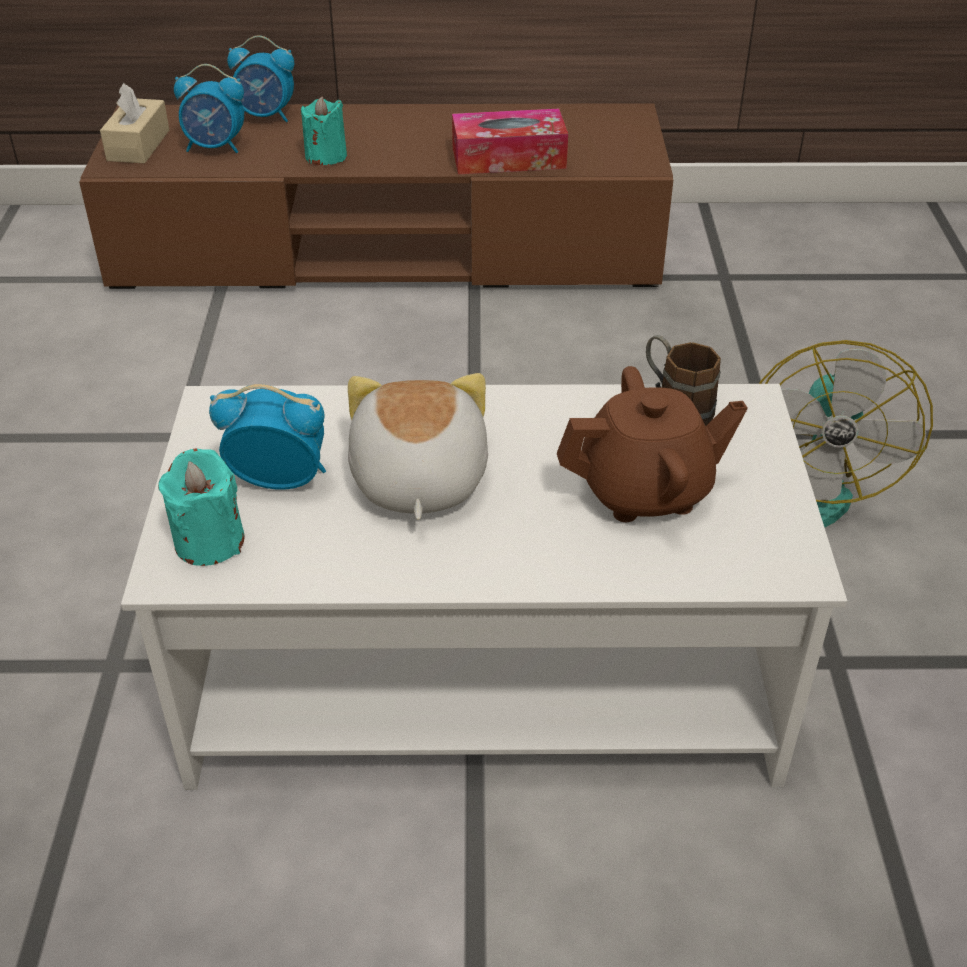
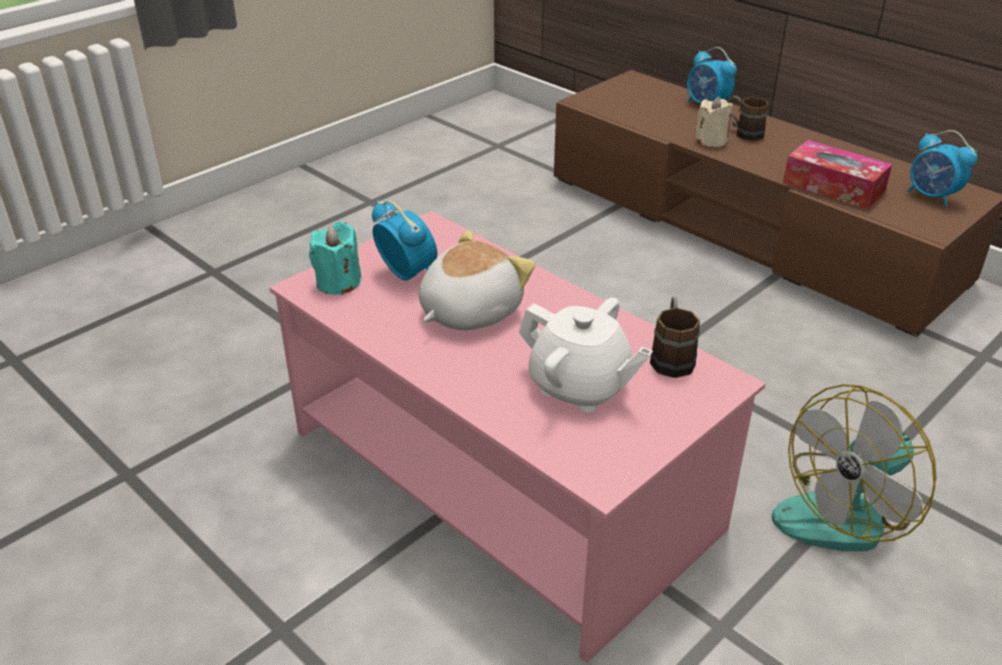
camera: 45 degrees right, 5 degrees down
beige tissue box [100,83,169,164] -> none
white coffee table [121,384,847,790] -> pink coffee table [269,211,766,663]
alarm clock [174,64,244,153] -> alarm clock moved to [907,130,978,207]
turquoise candle [301,96,347,165] -> beige candle [695,96,732,147]
brown teapot [557,366,748,522] -> white teapot [519,298,653,412]
none -> brown mug [728,96,768,141]

